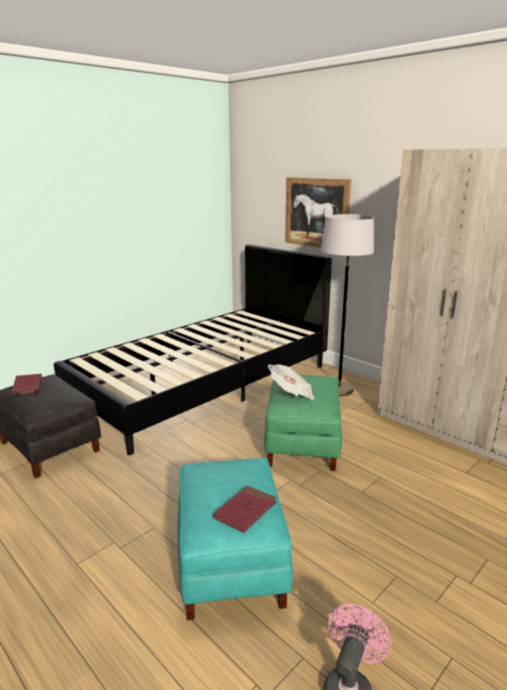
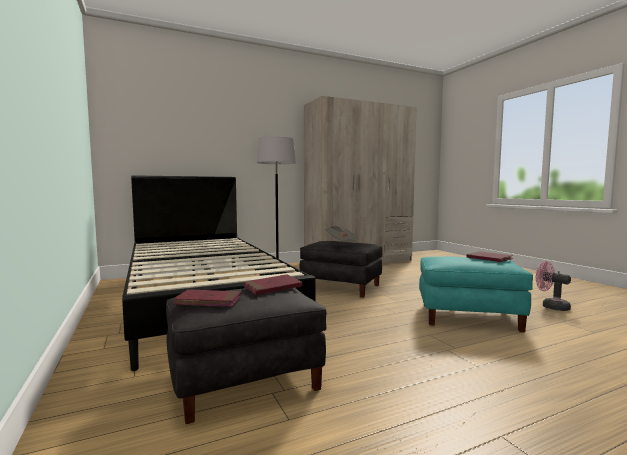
camera: 70 degrees left, 15 degrees down
green ottoman [265,375,342,471] -> black ottoman [300,241,382,298]
picture [285,177,351,248] -> none
none -> red book [243,274,302,295]

